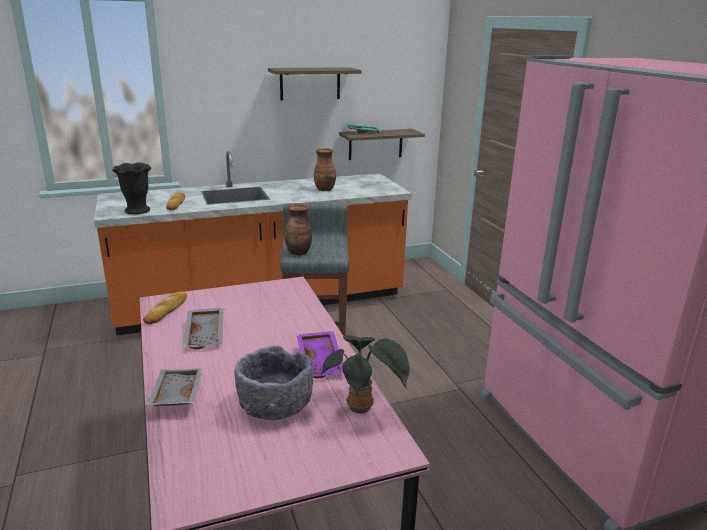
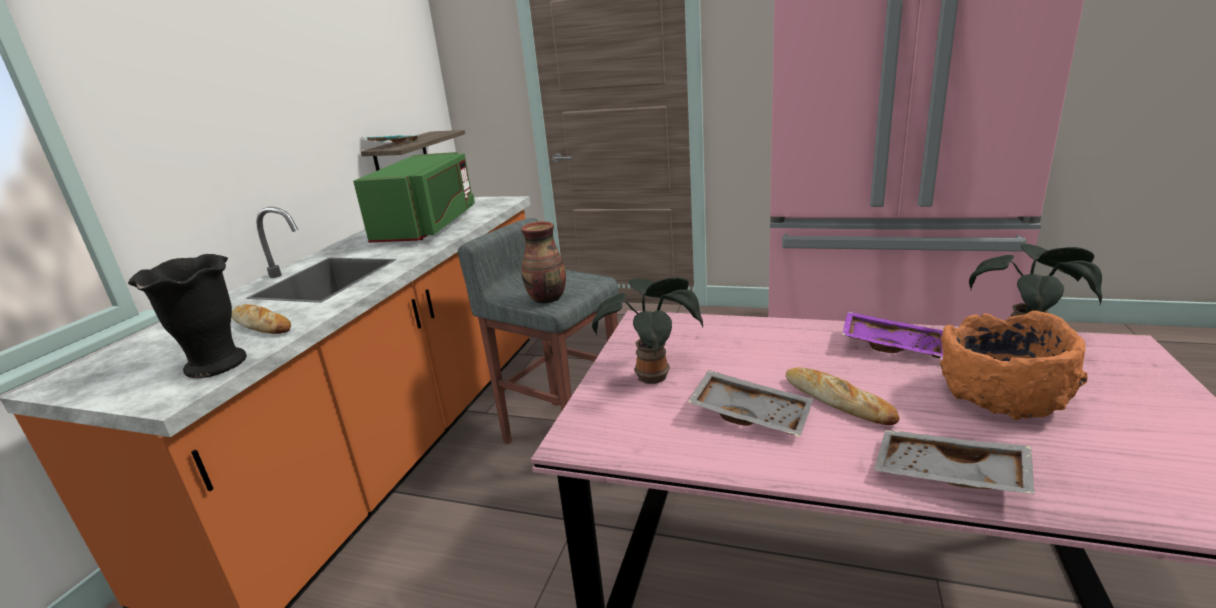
camera: 50 degrees left, 0 degrees up
bread [143,292,187,324] -> bread moved to [786,367,899,425]
grey bowl [234,346,313,420] -> orange bowl [940,310,1087,420]
shelf [268,67,361,100] -> none
vase [314,148,336,191] -> green microwave [353,152,475,243]
none -> potted plant [592,277,703,384]

